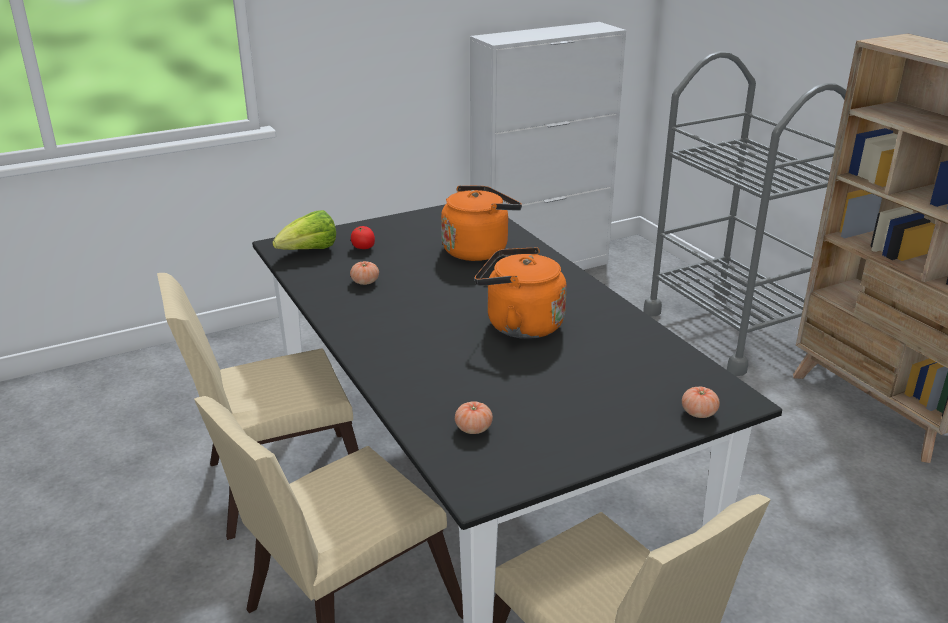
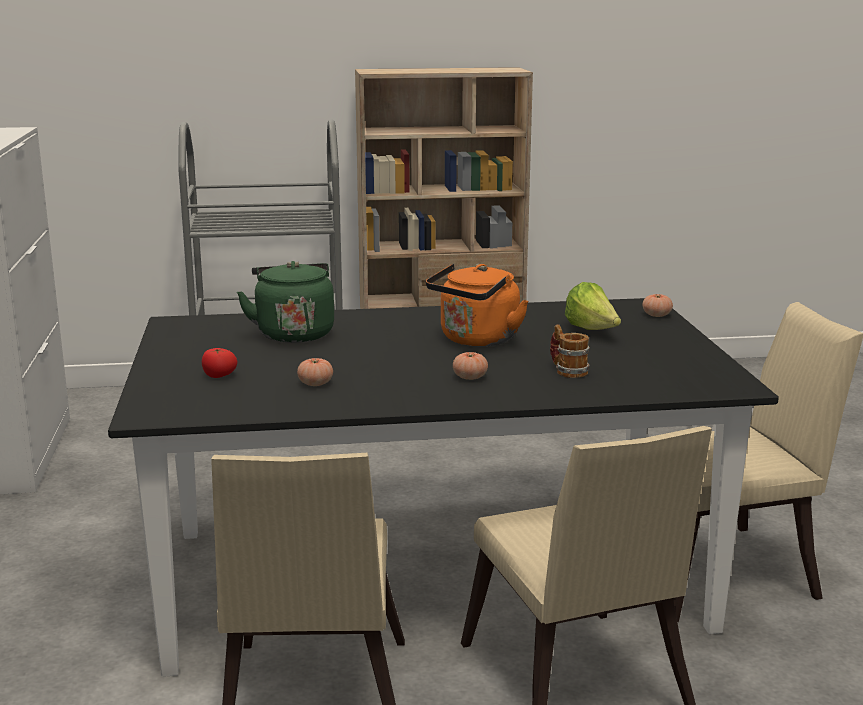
camera: 70 degrees left, 10 degrees down
lettuce [272,210,336,250] -> lettuce moved to [565,282,621,330]
orange kettle [441,185,522,261] -> green kettle [237,261,334,343]
tomato [455,401,493,434] -> tomato moved to [453,352,488,380]
none -> mug [550,325,590,378]

